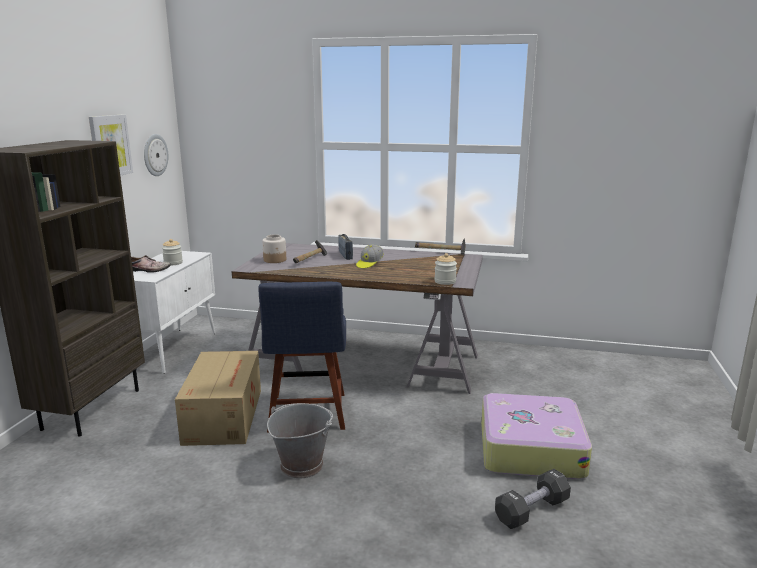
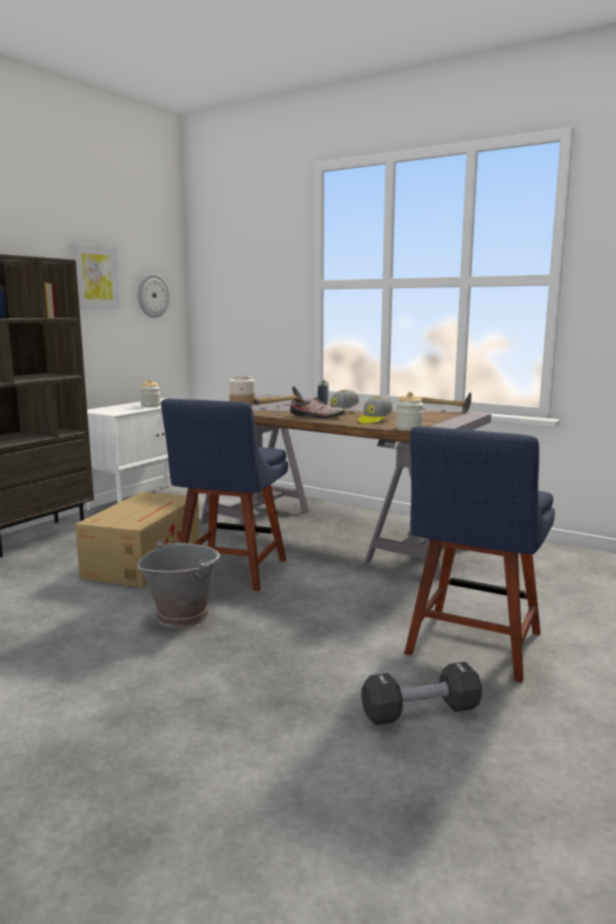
camera: 20 degrees right, 5 degrees down
shoe [131,255,171,273] -> shoe moved to [290,397,345,418]
suitcase [481,393,592,479] -> blue chair [404,426,555,683]
none -> cap [358,396,393,424]

